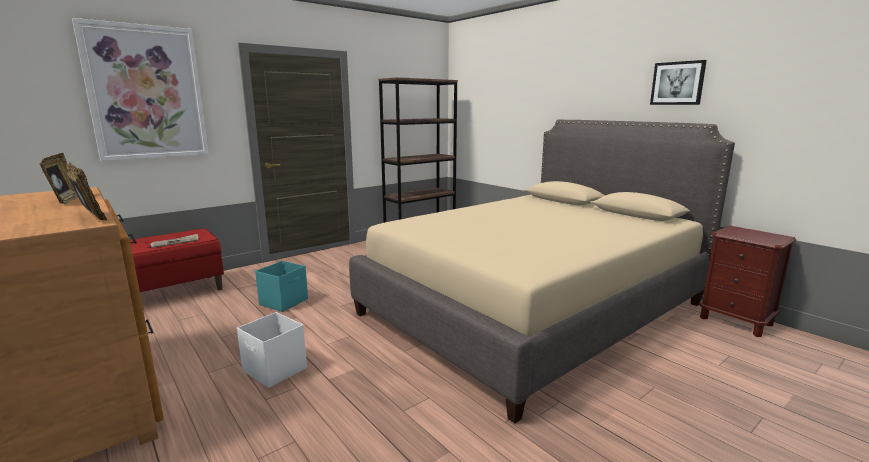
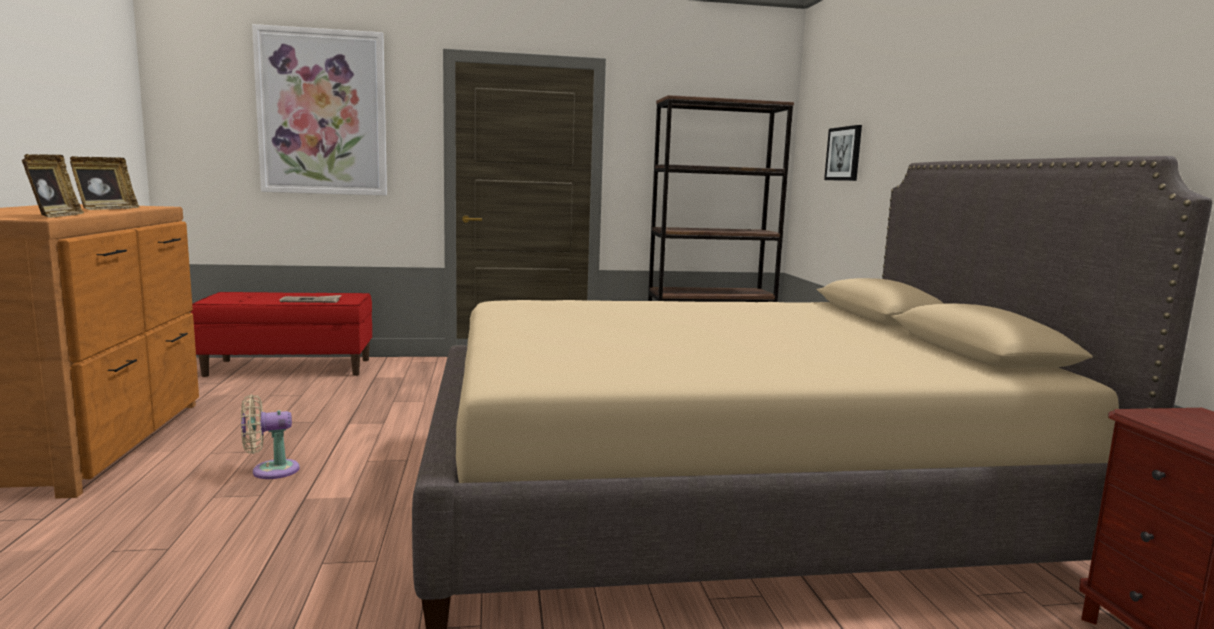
camera: 30 degrees right, 5 degrees down
white storage box [237,312,307,388] -> beige fan [241,394,300,479]
turquoise storage box [255,261,308,312] -> none
picture [650,60,707,105] -> picture moved to [824,125,862,181]

